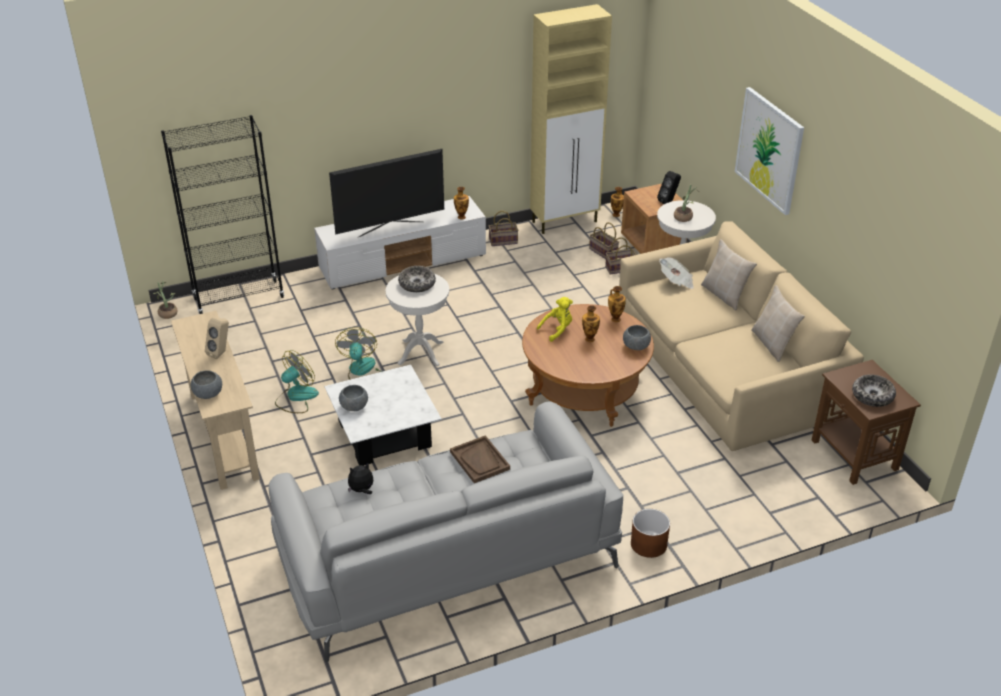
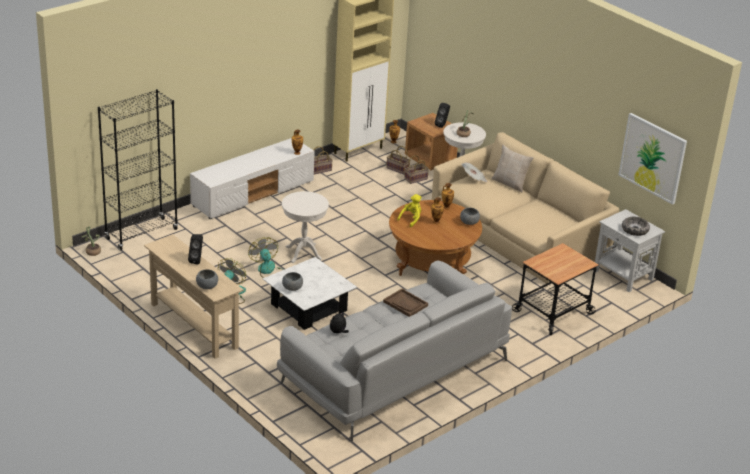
camera: 20 degrees left, 5 degrees down
beige speaker [205,318,229,359] -> black speaker [188,234,203,265]
television [329,149,444,237] -> none
bowl [398,266,436,292] -> none
brown planter [631,509,670,558] -> none
picture [735,87,804,215] -> picture moved to [619,113,687,205]
beige pillow [751,285,805,362] -> none
brown side table [812,360,921,485] -> white side table [595,209,665,292]
none -> cart [512,243,599,335]

